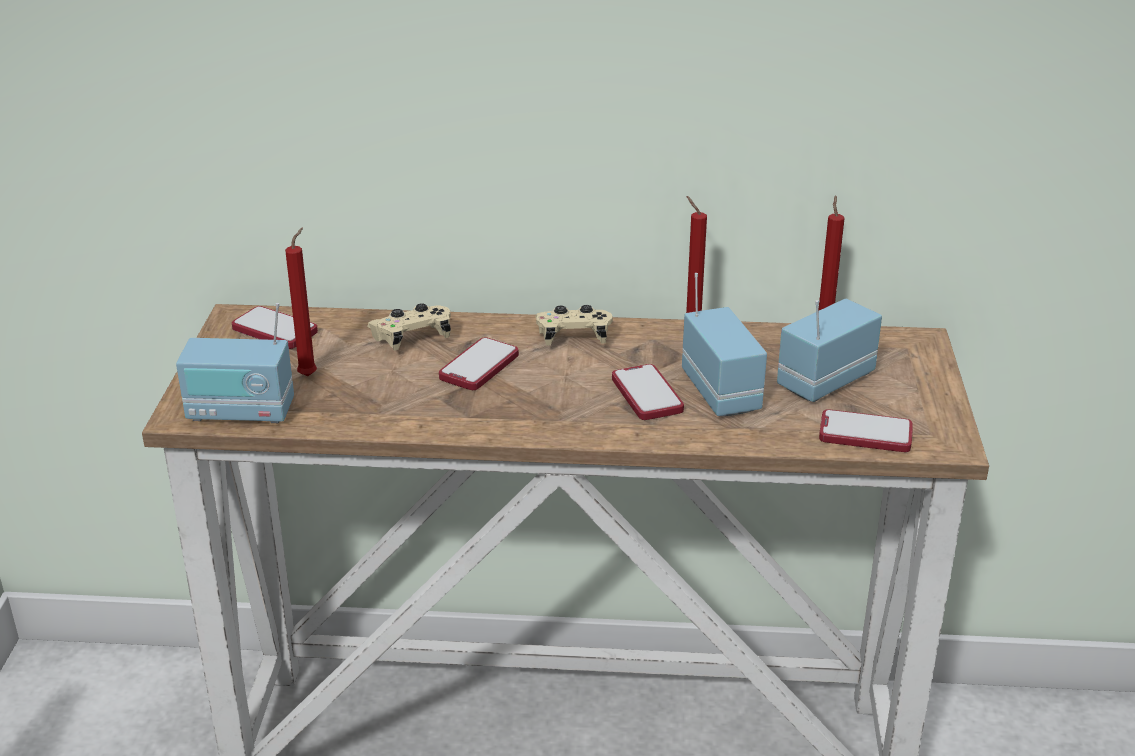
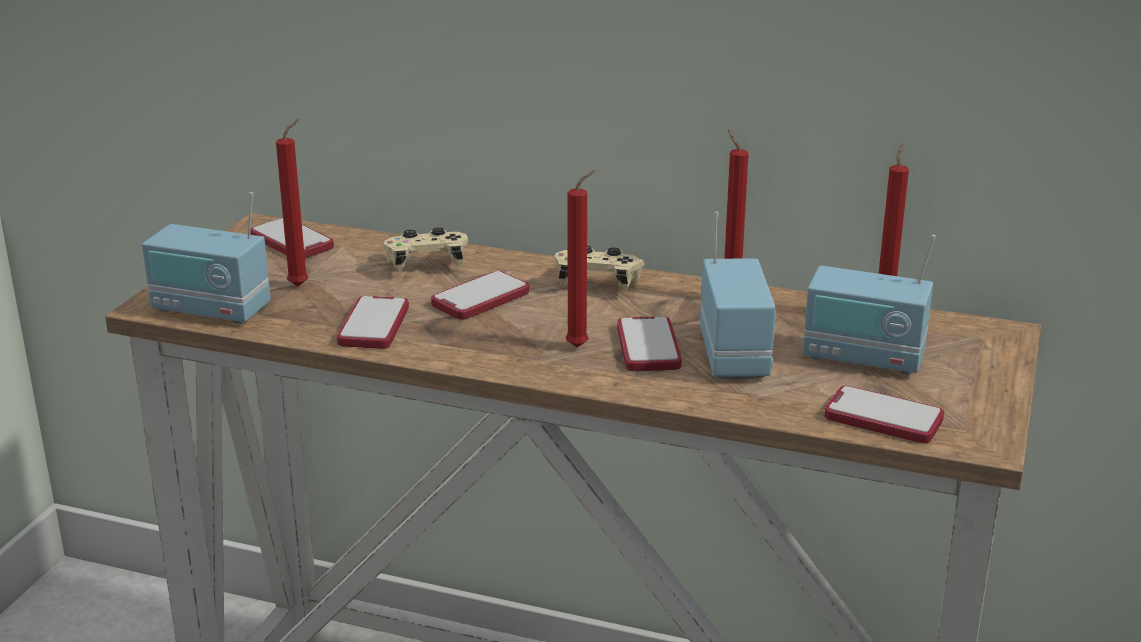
camera: 15 degrees right, 5 degrees down
radio [777,299,882,402] -> radio turned 135 degrees counterclockwise [803,235,936,375]
none -> phone [337,296,409,349]
none -> red candle [566,170,596,347]

